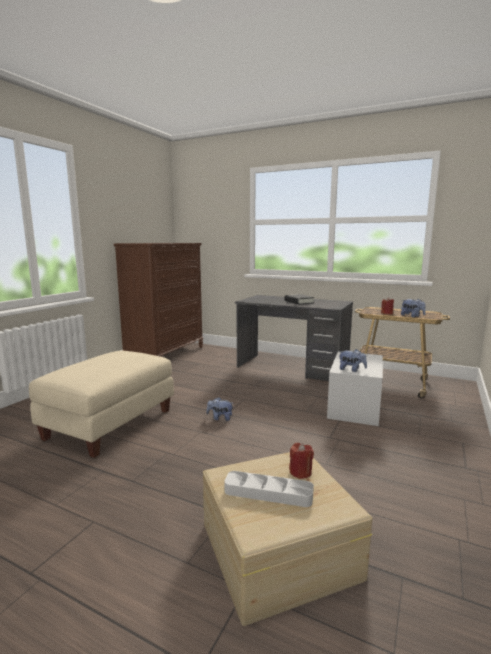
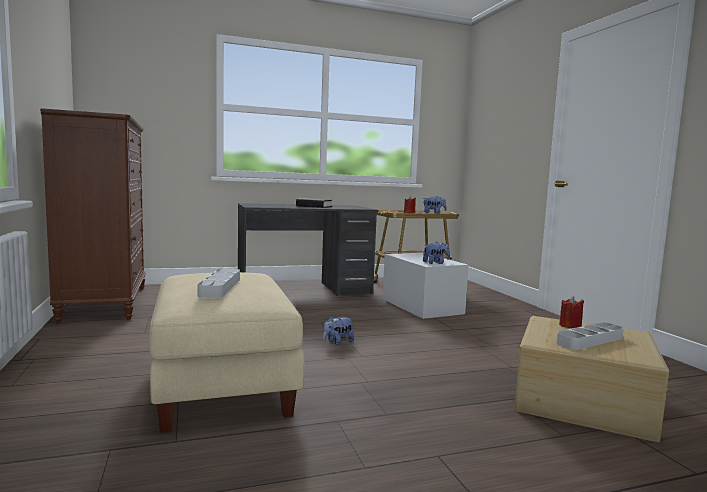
camera: 45 degrees left, 5 degrees down
none -> grey tray [198,268,240,298]

